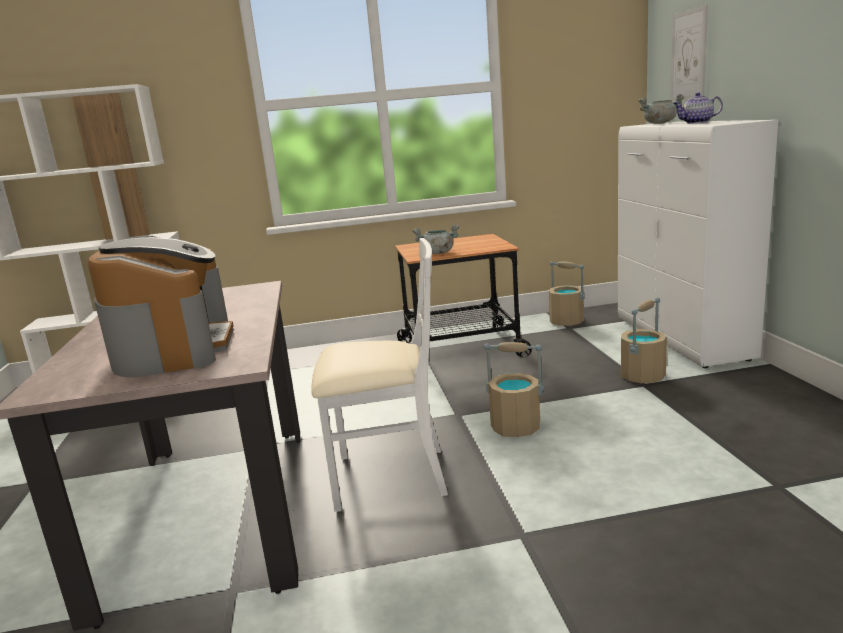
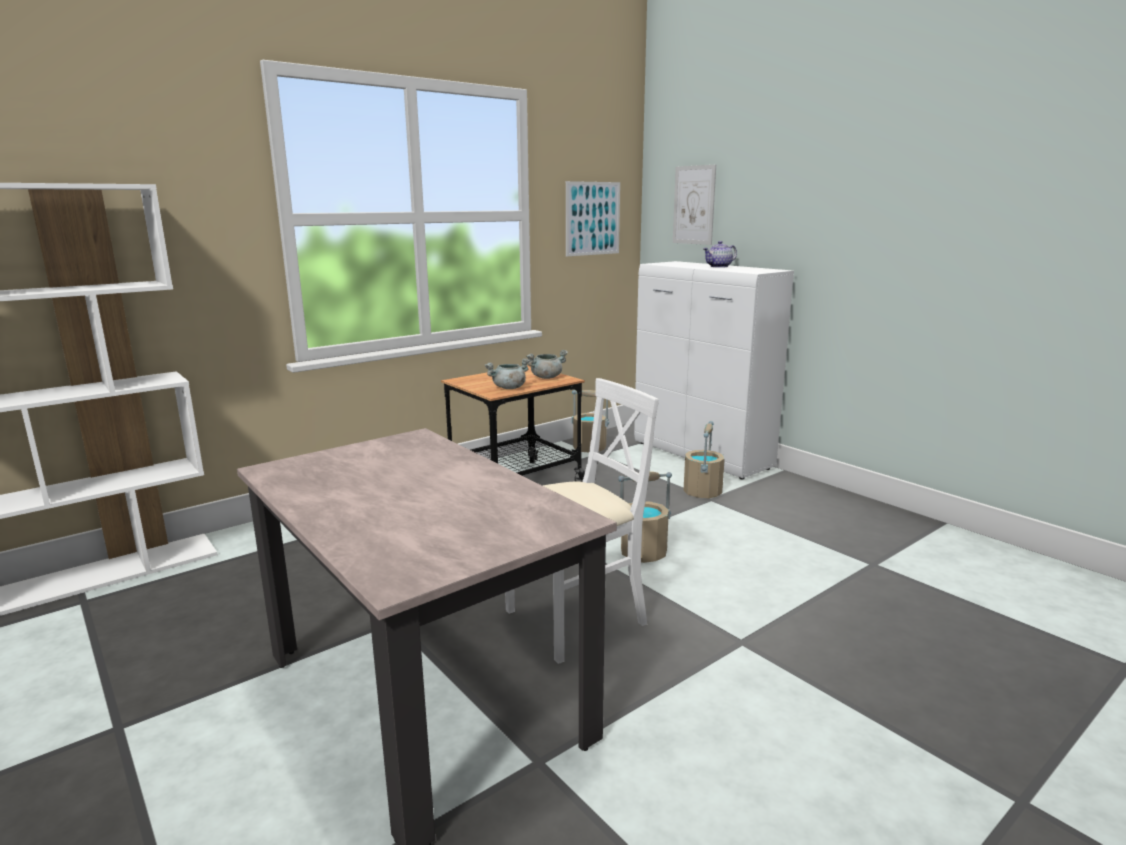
camera: 30 degrees left, 0 degrees up
coffee machine [88,236,234,377] -> none
grey cooking pot [638,94,684,124] -> grey cooking pot moved to [526,350,568,379]
none -> picture [566,181,620,256]

